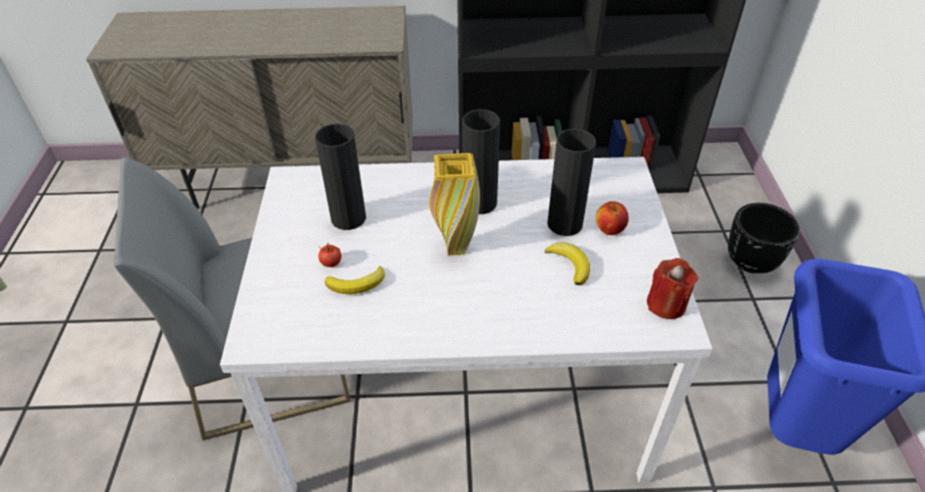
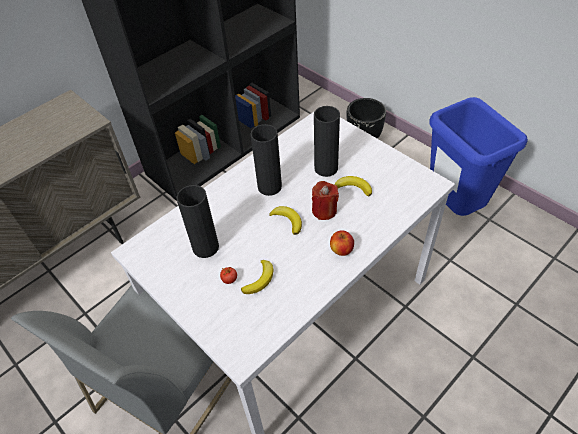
camera: 40 degrees left, 5 degrees up
yellow vase [429,153,480,256] -> banana [269,206,302,235]
apple [596,201,629,235] -> apple moved to [330,230,354,256]
red candle [647,258,698,319] -> red candle moved to [312,181,339,220]

